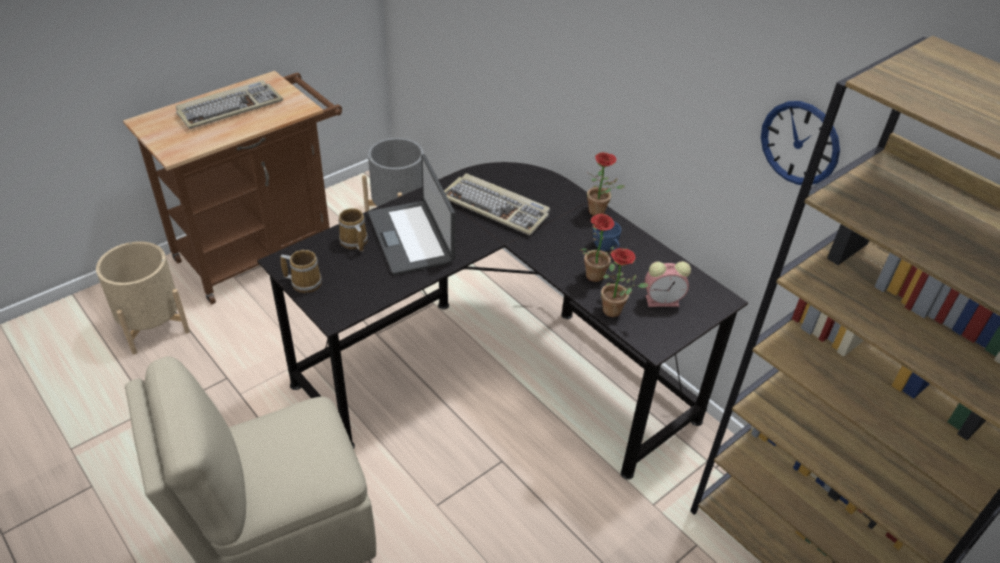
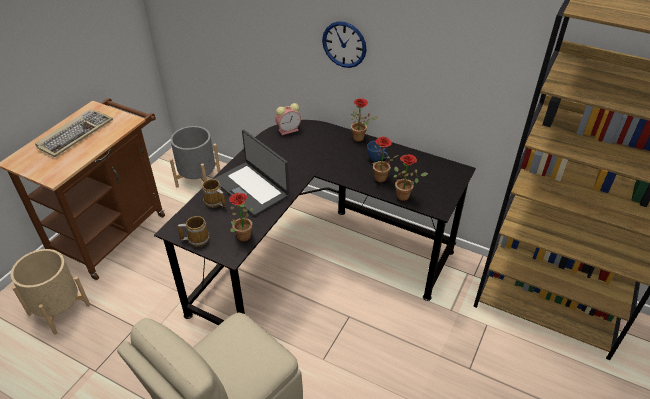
camera: 20 degrees left, 0 degrees up
keyboard [444,173,550,236] -> none
alarm clock [645,261,691,307] -> alarm clock moved to [275,103,301,135]
wall clock [761,101,840,185] -> wall clock moved to [322,21,367,68]
none -> potted plant [229,193,253,242]

